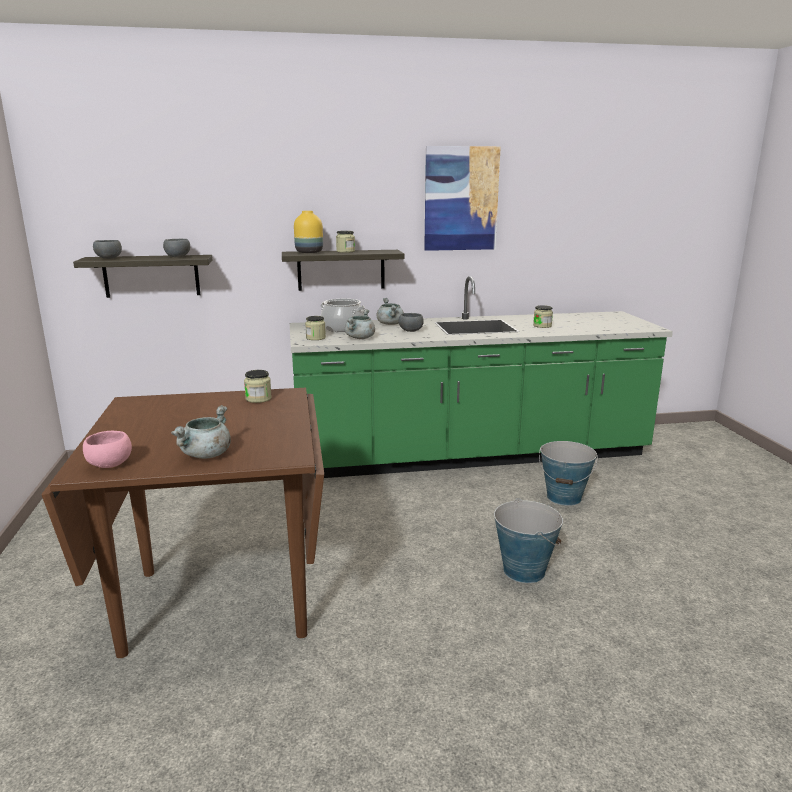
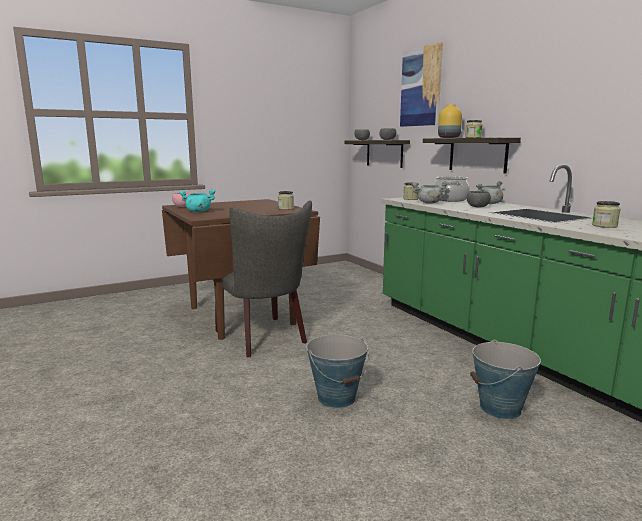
camera: 70 degrees right, 5 degrees down
grey cooking pot [171,405,231,459] -> turquoise cooking pot [179,190,216,212]
picture [424,146,501,251] -> picture moved to [400,42,443,127]
none -> grey chair [213,201,312,357]

